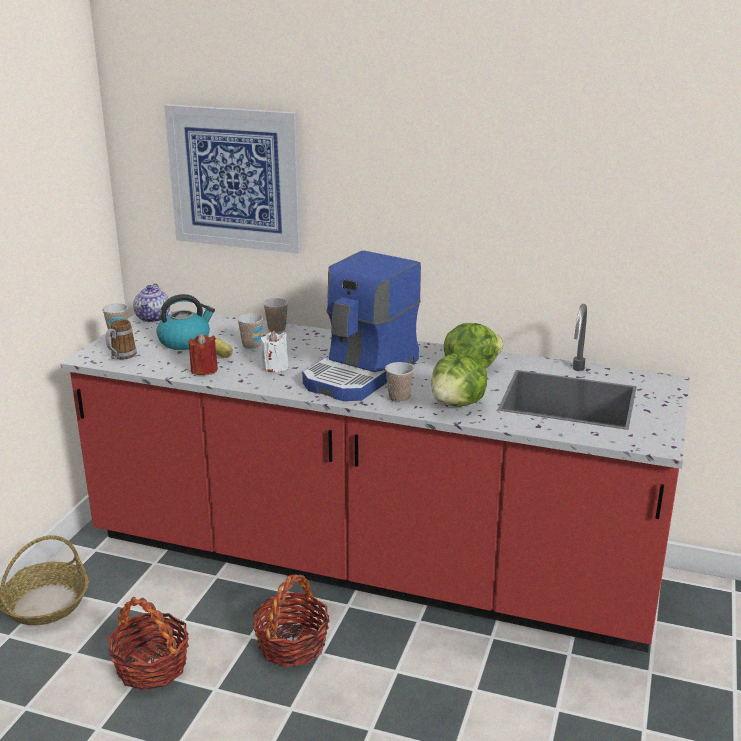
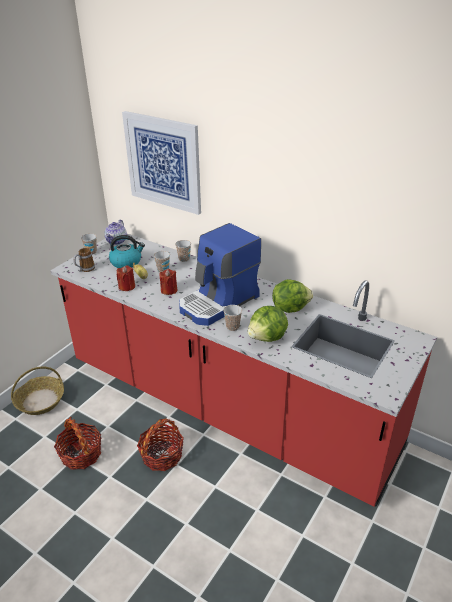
camera: 15 degrees right, 10 degrees up
white candle [261,331,288,372] -> red candle [159,269,177,295]

